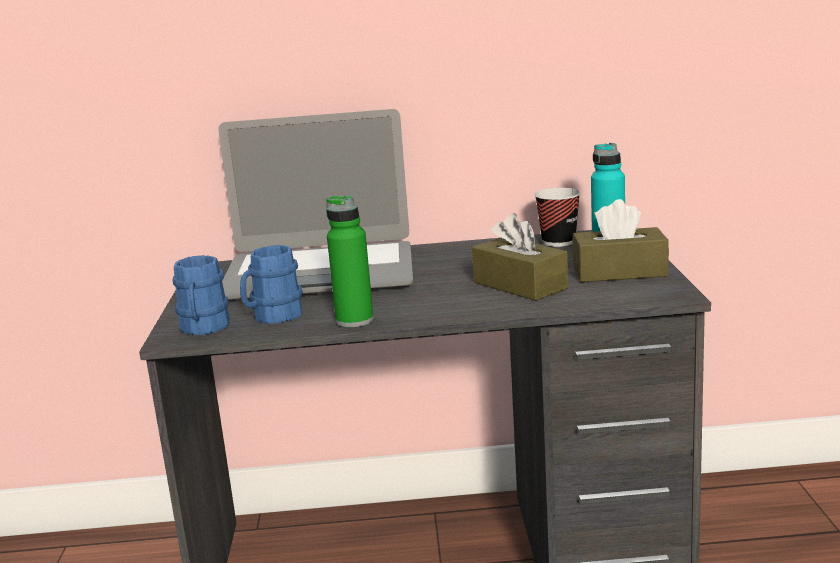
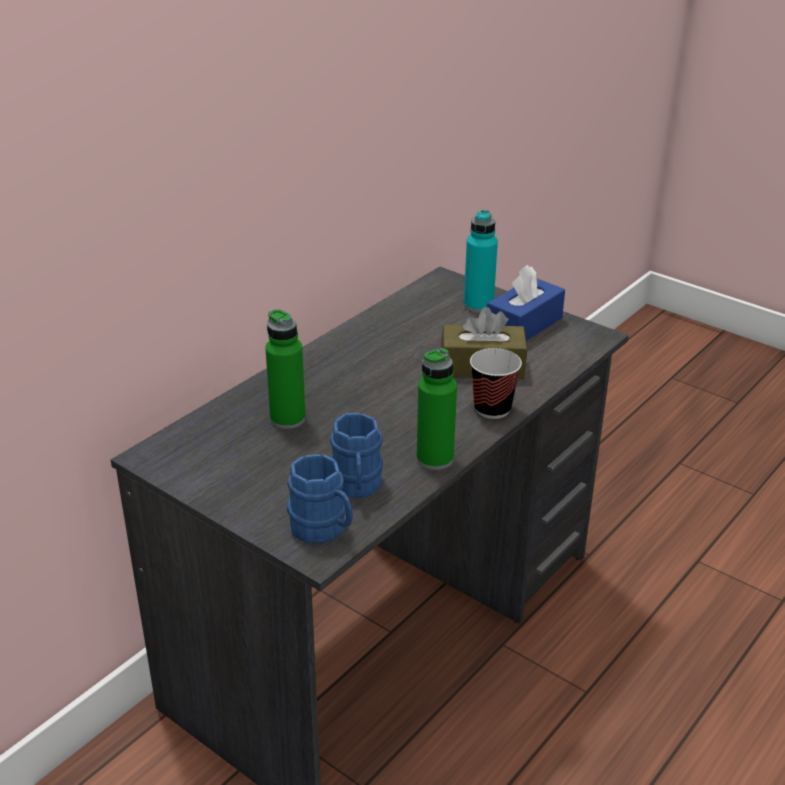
camera: 50 degrees left, 15 degrees up
laptop [218,109,413,300] -> green bottle [265,309,306,429]
cup [534,188,580,247] -> cup moved to [470,348,522,419]
brown tissue box [572,199,669,282] -> blue tissue box [487,265,565,341]

